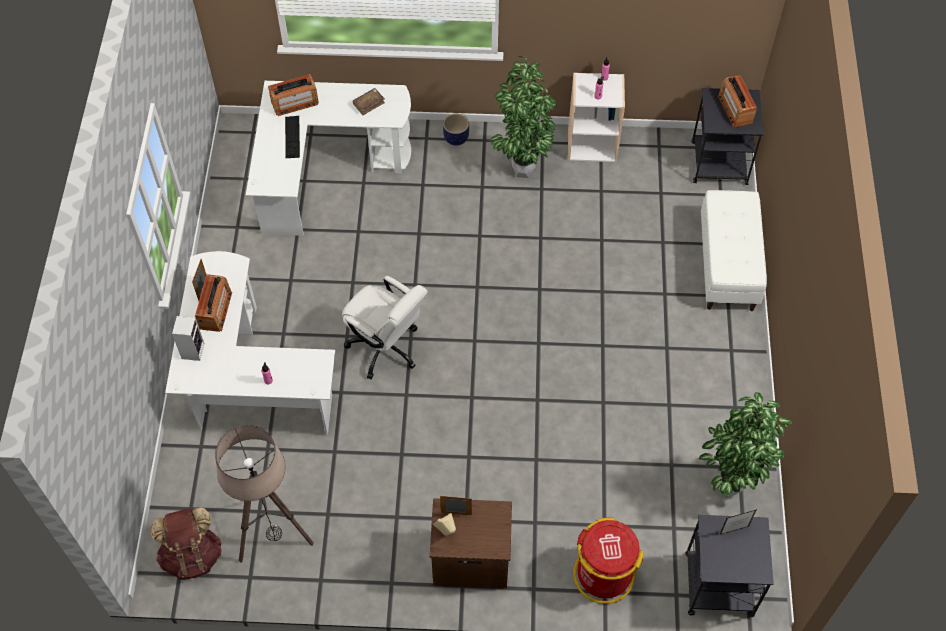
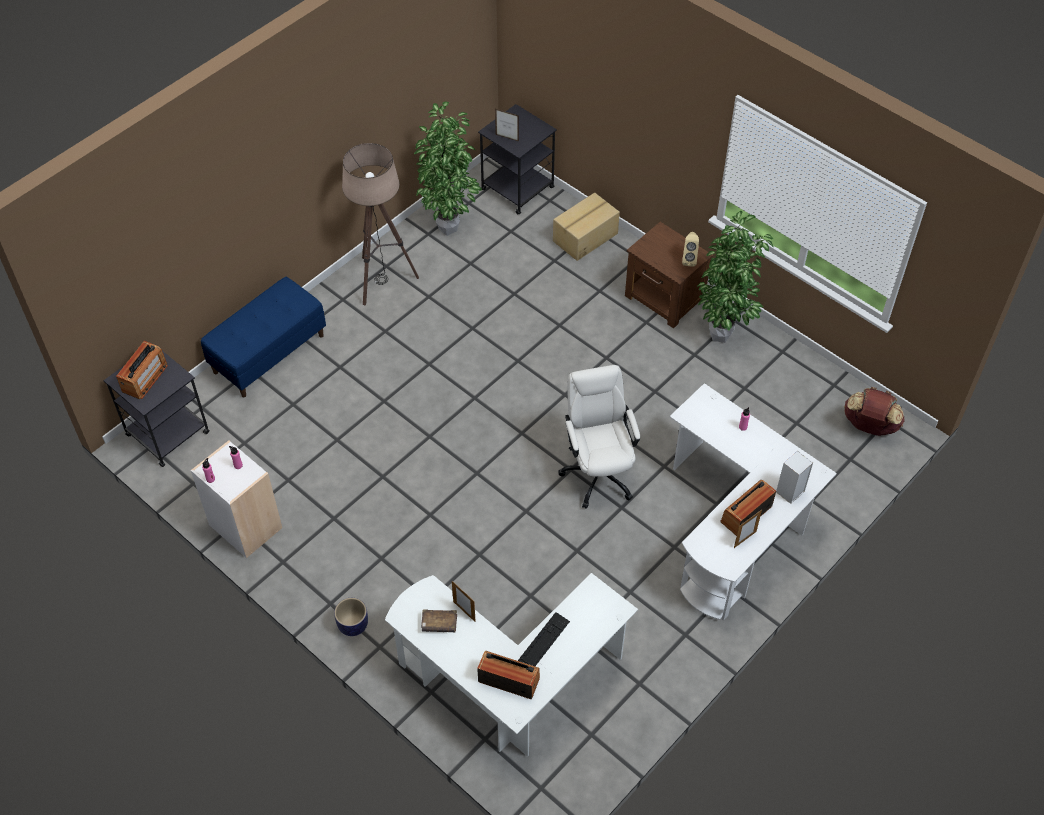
camera: 140 degrees left, 5 degrees down
floor lamp [215,425,314,563] -> floor lamp moved to [342,143,419,305]
picture frame [440,496,472,515] -> picture frame moved to [452,581,476,622]
potted plant [489,56,558,178] -> potted plant moved to [697,211,774,343]
red trash can [573,517,644,604] -> cardboard box [553,193,620,261]
white bench [701,190,767,311] -> blue bench [201,277,326,398]

